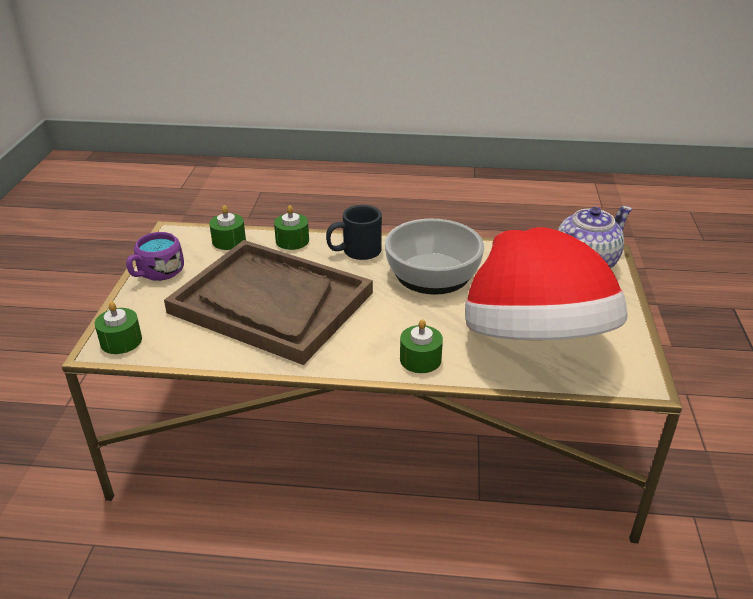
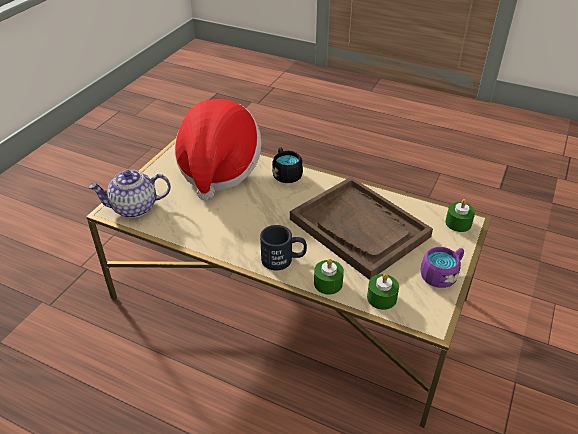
camera: 160 degrees left, 5 degrees up
bowl [385,219,484,295] -> none
green candle [400,319,443,373] -> black mug [272,147,303,183]

